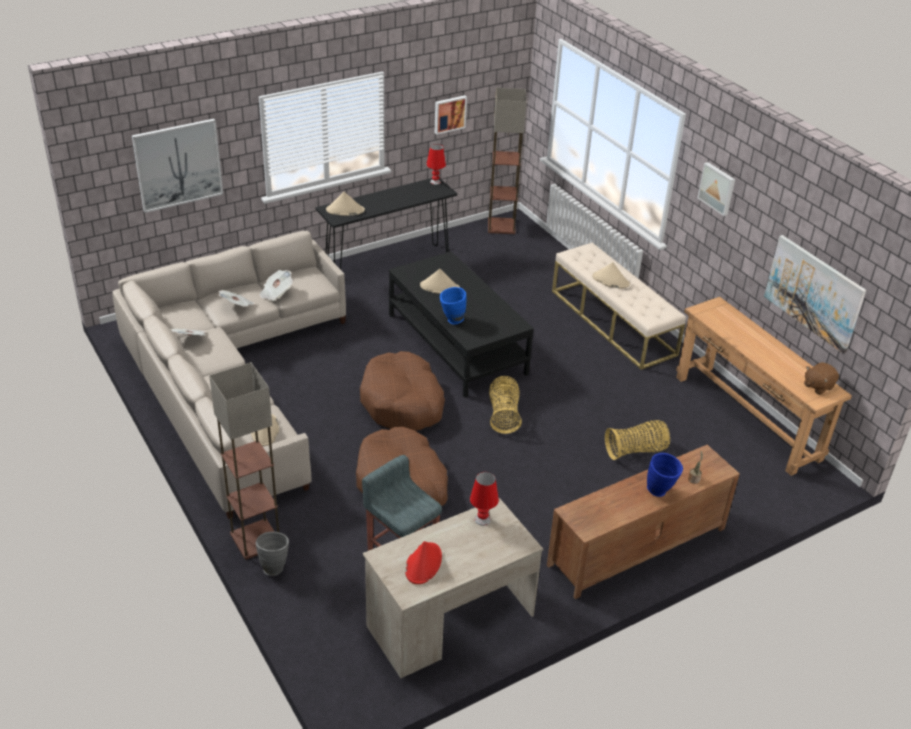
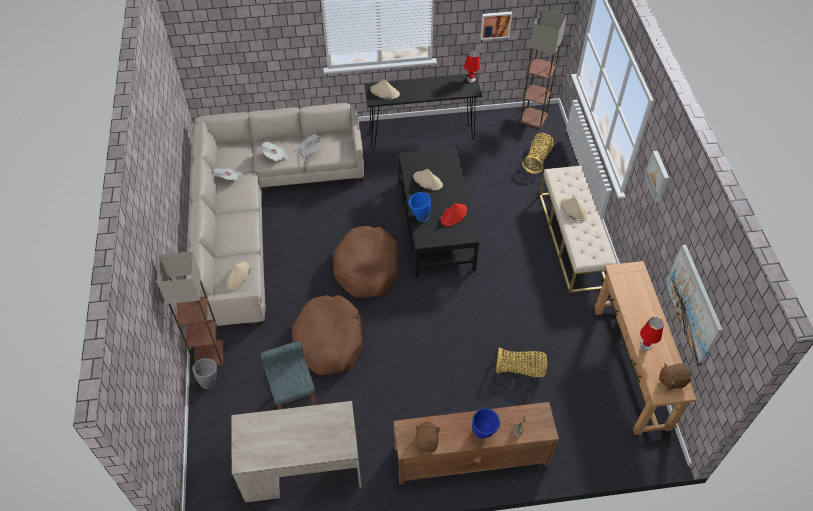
camera: 25 degrees right, 15 degrees up
picture [132,119,223,213] -> none
red hat [405,541,442,584] -> red hat moved to [441,203,467,226]
red table lamp [470,472,499,526] -> red table lamp moved to [640,317,664,351]
basket [489,376,522,434] -> basket moved to [522,133,554,174]
none -> brown plush toy [415,422,440,453]

